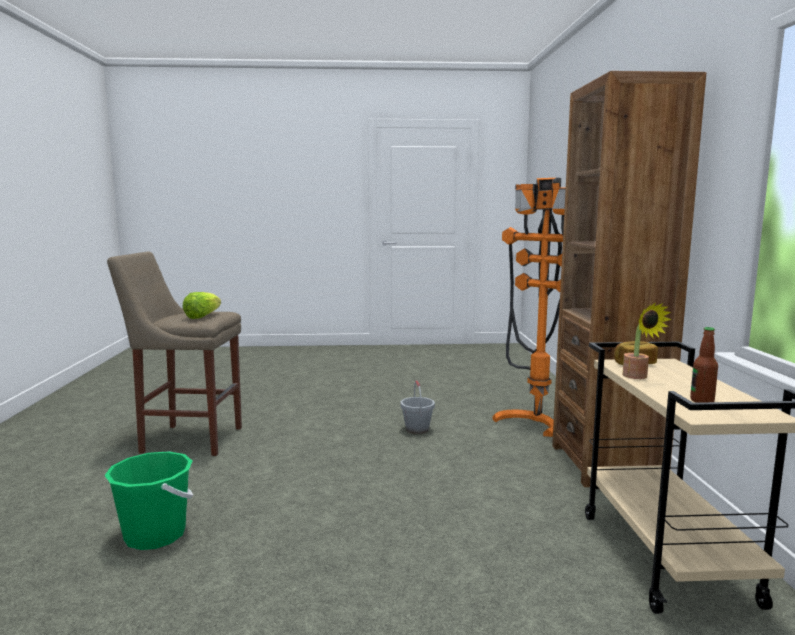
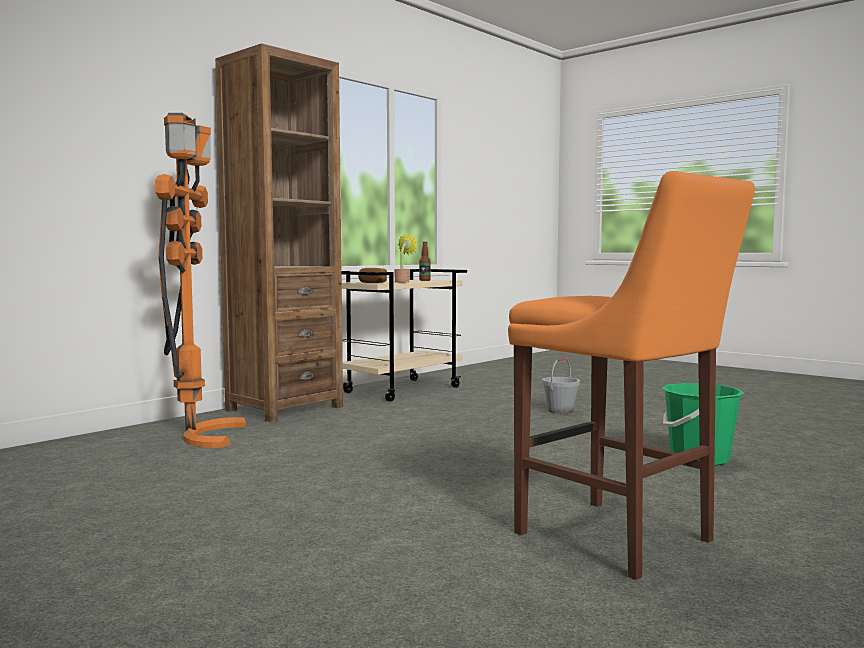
camera: 135 degrees left, 5 degrees down
beige stool [107,251,242,456] -> orange stool [508,171,755,580]
lettuce [182,292,221,319] -> none
grey bucket [401,380,435,434] -> grey bucket moved to [542,357,580,414]

